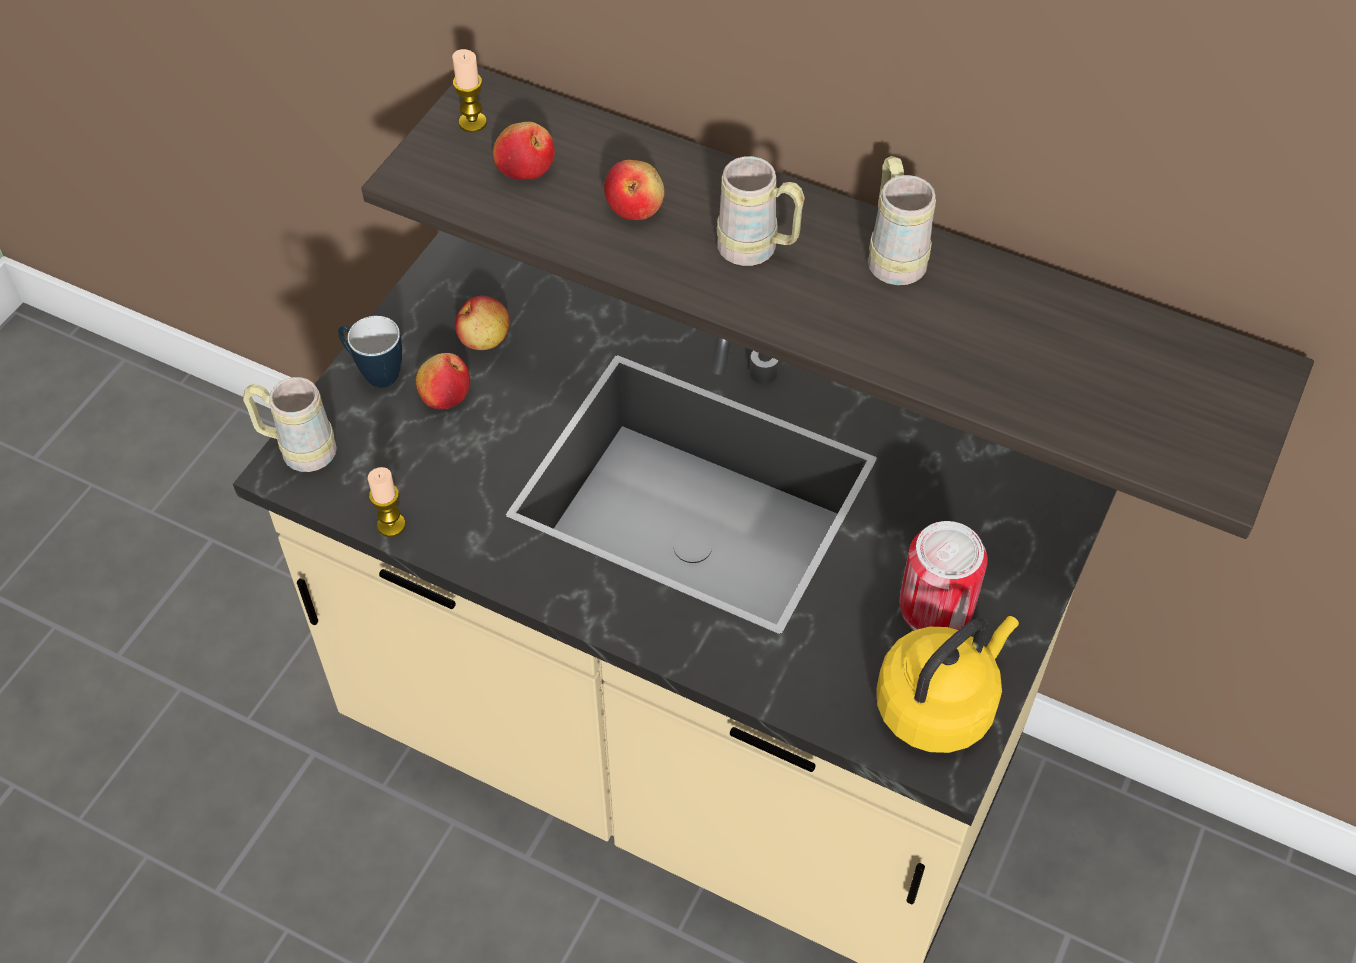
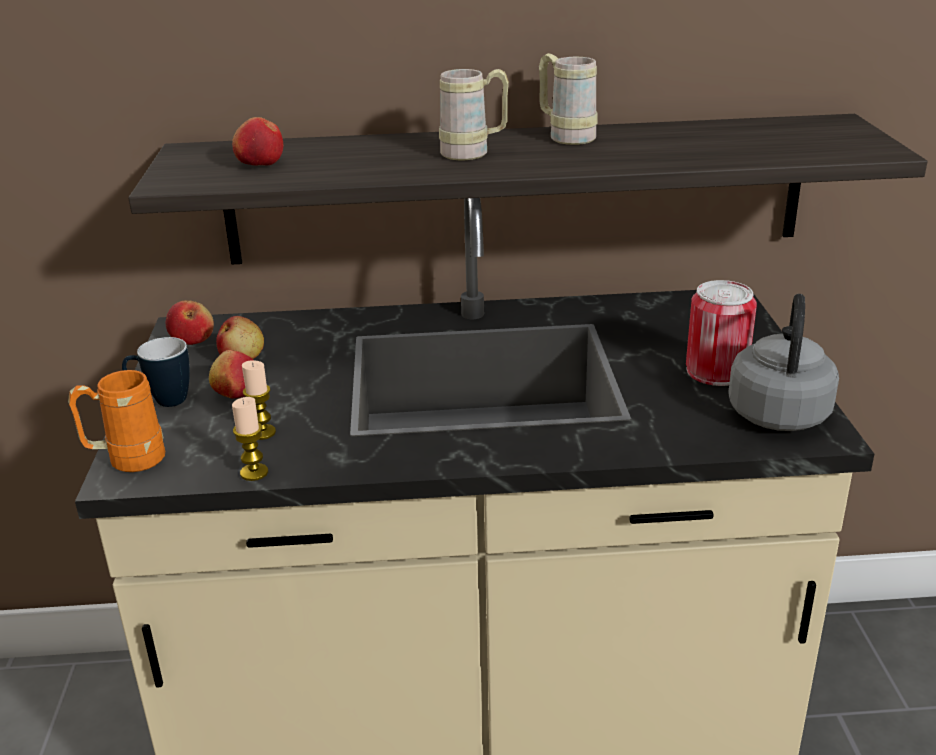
camera: 30 degrees left, 25 degrees down
beige mug [243,377,337,472] -> orange mug [68,370,165,472]
candle [452,49,487,132] -> candle moved to [242,360,276,440]
apple [604,160,664,220] -> apple moved to [166,300,214,345]
yellow kettle [877,616,1019,753] -> grey kettle [728,294,839,431]

